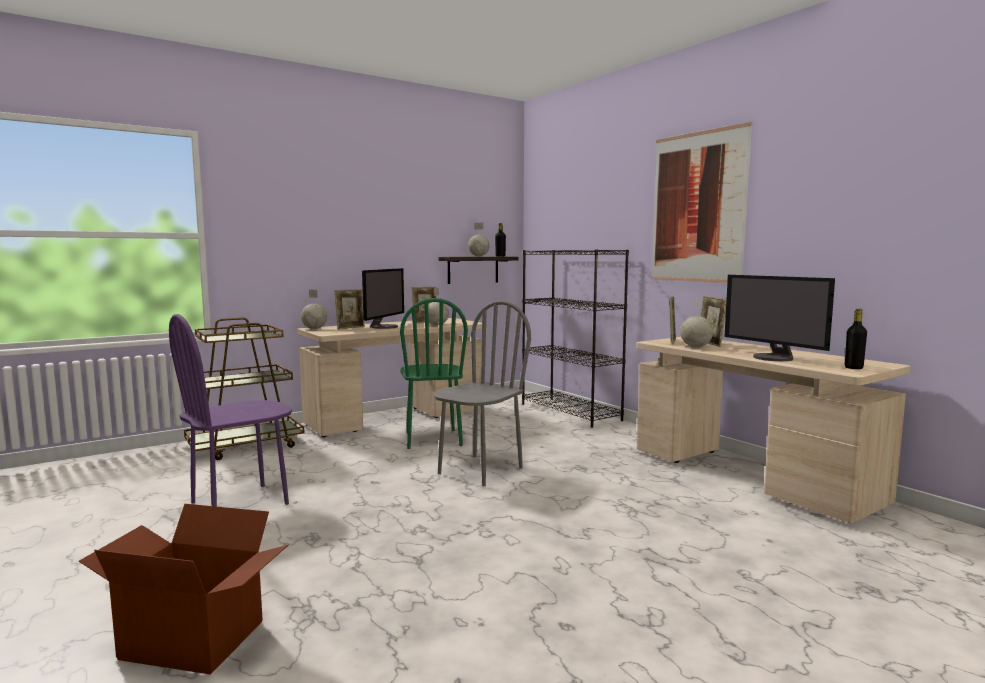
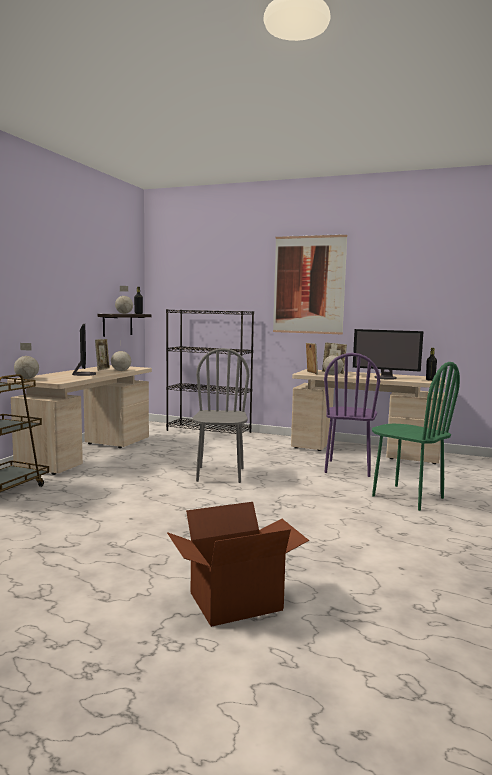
camera: 35 degrees left, 0 degrees up
purple chair [169,314,292,507] -> purple chair moved to [324,353,380,477]
picture frame [335,289,365,330] -> none
green chair [400,298,468,449] -> green chair moved to [372,362,460,511]

